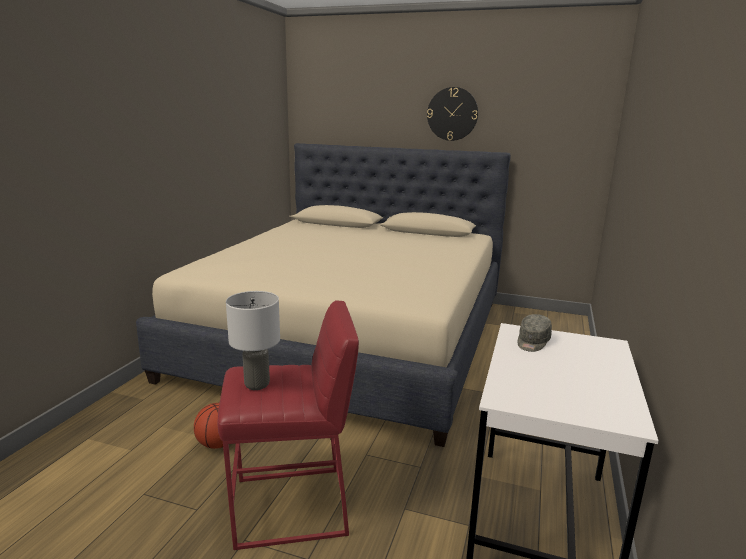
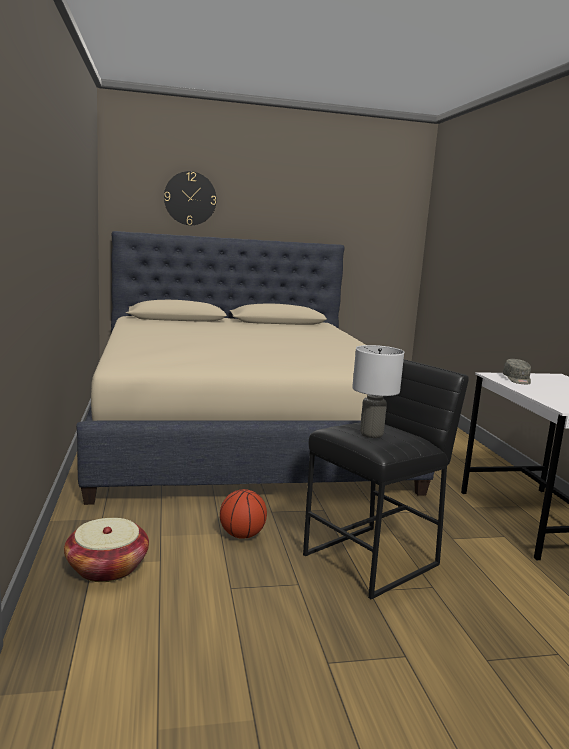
camera: 30 degrees left, 5 degrees down
red stool [218,300,359,550] -> black stool [303,359,469,600]
wall clock [427,87,478,141] -> wall clock moved to [164,171,217,225]
none -> basket [64,518,149,582]

